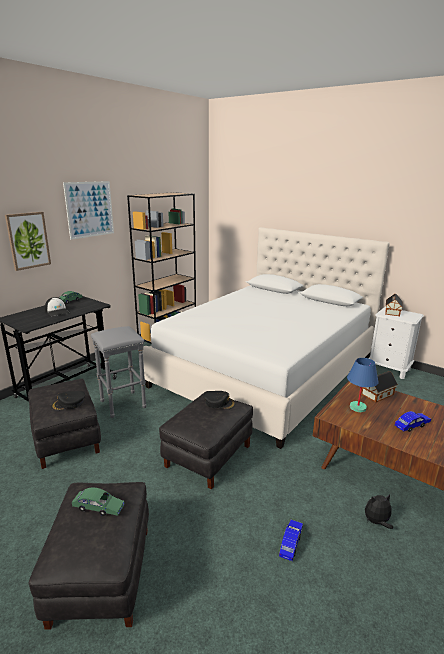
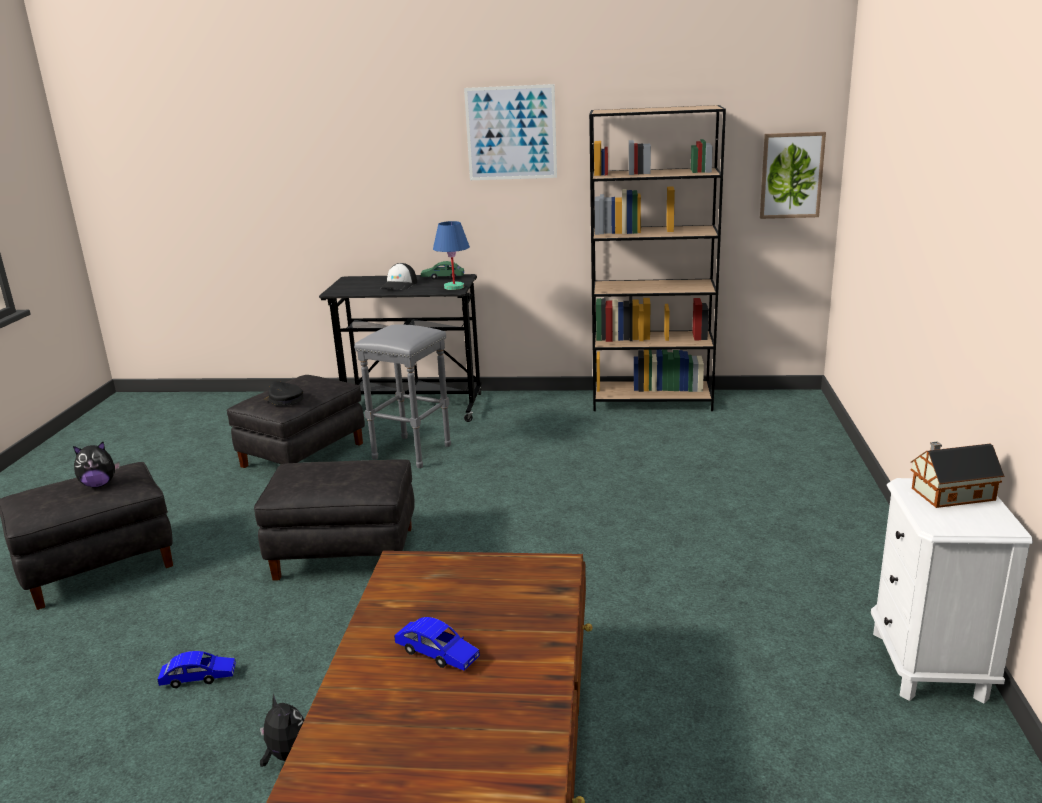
camera: 60 degrees right, 0 degrees up
picture [5,212,51,271] -> picture moved to [760,132,826,219]
green toy car [72,488,125,516] -> plush toy [73,442,120,487]
white bed [142,227,390,449] -> none
black cap [204,391,235,409] -> none
blue table lamp [347,358,379,412] -> blue table lamp moved to [433,221,470,290]
toy house [361,371,398,402] -> none

